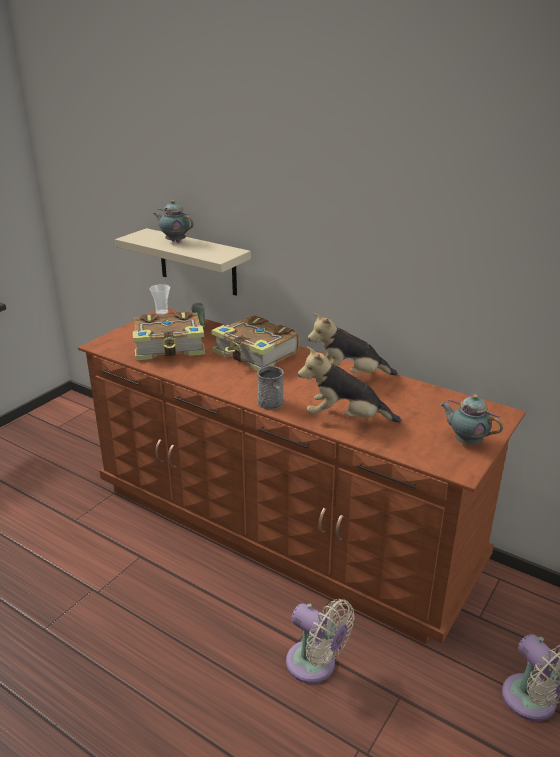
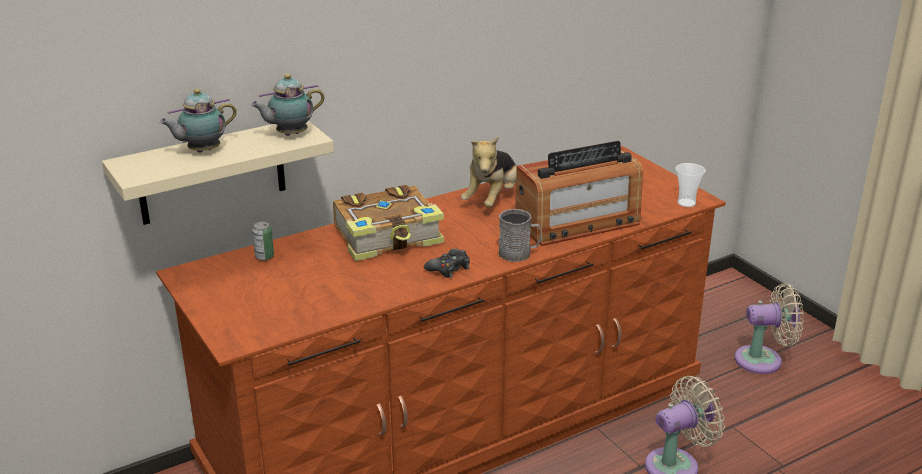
camera: 65 degrees left, 0 degrees up
book [133,311,205,361] -> none
cup [150,284,170,315] -> cup moved to [676,163,706,207]
plush toy [298,346,401,423] -> radio [516,141,643,246]
teapot [440,394,503,445] -> teapot moved to [251,74,324,136]
none -> black game controller [424,249,470,278]

